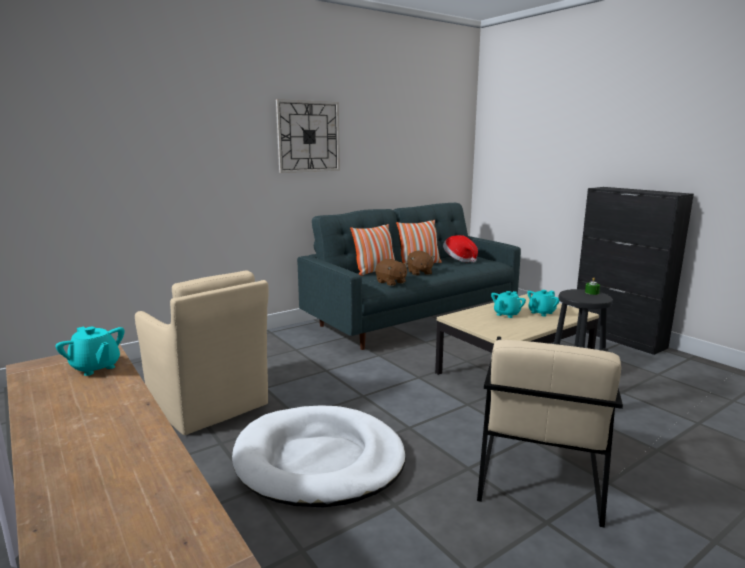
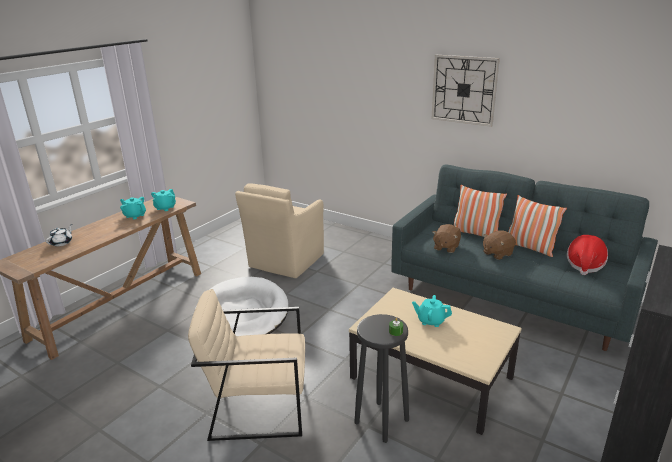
camera: 70 degrees right, 10 degrees up
turquoise teapot [527,290,560,317] -> turquoise teapot moved to [120,197,146,220]
none -> white teapot [46,224,72,246]

